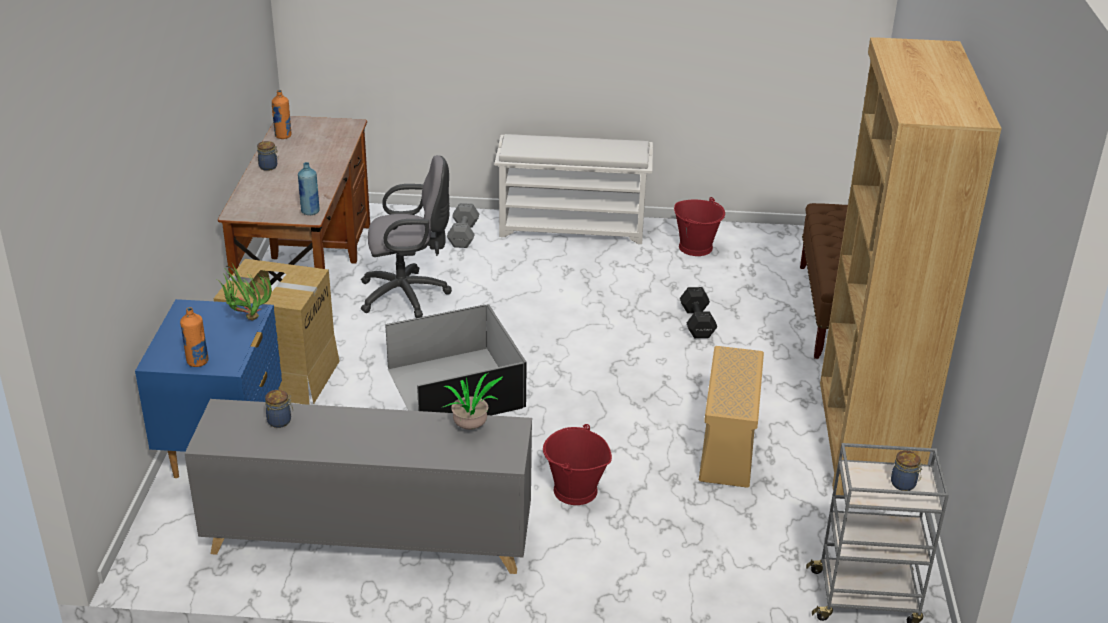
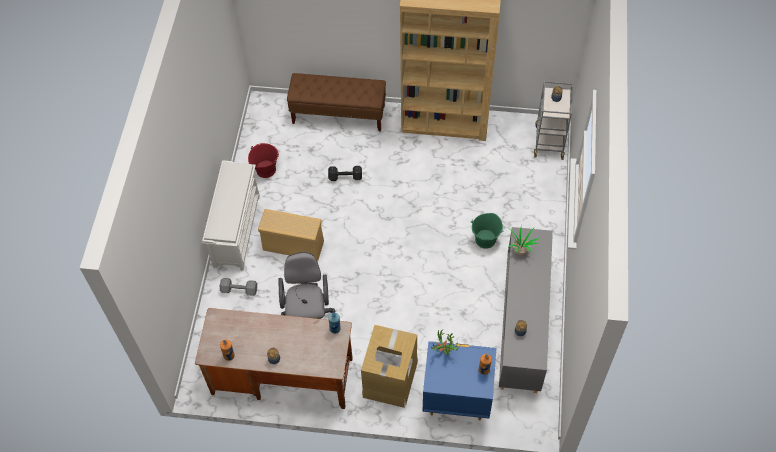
camera: 85 degrees left, 25 degrees up
black storage box [385,304,527,415] -> none
red bucket [543,424,612,505] -> green bucket [471,213,504,249]
beige storage box [699,346,764,488] -> beige storage box moved to [258,209,324,261]

